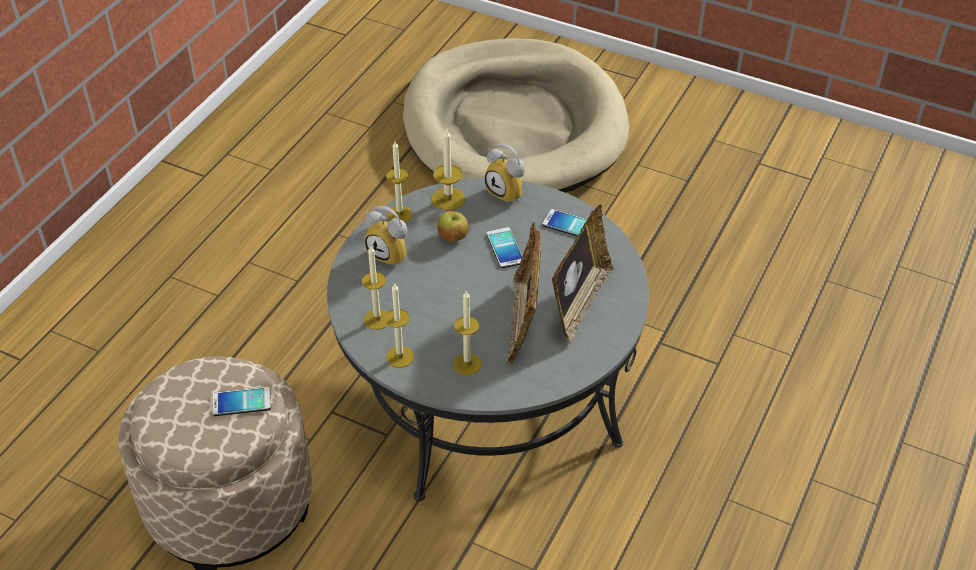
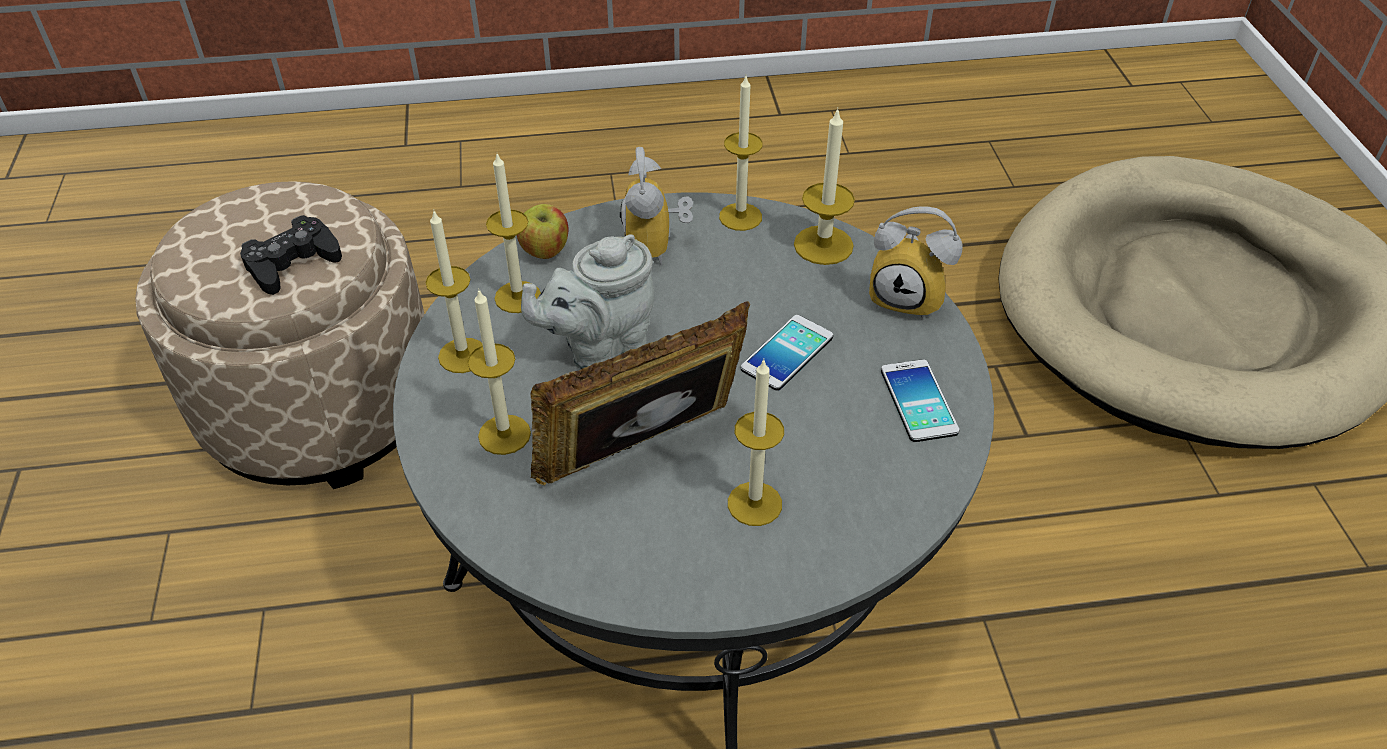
camera: 55 degrees right, 0 degrees up
phone [212,387,271,416] -> black game controller [240,215,342,295]
apple [437,211,469,242] -> apple moved to [517,204,569,259]
alarm clock [485,143,525,204] -> alarm clock turned 75 degrees counterclockwise [869,206,963,320]
picture frame [552,204,614,344] -> candle [728,359,784,526]
none -> grey teapot [521,234,654,369]

